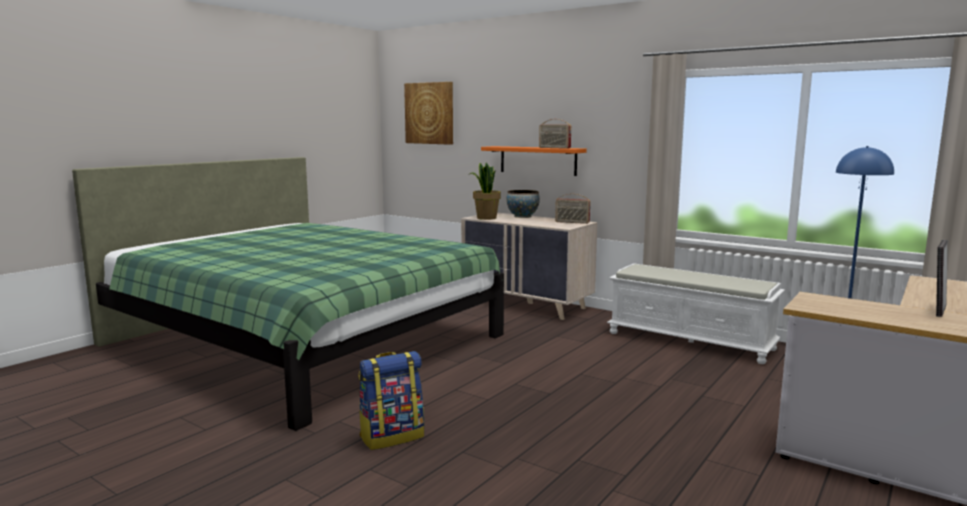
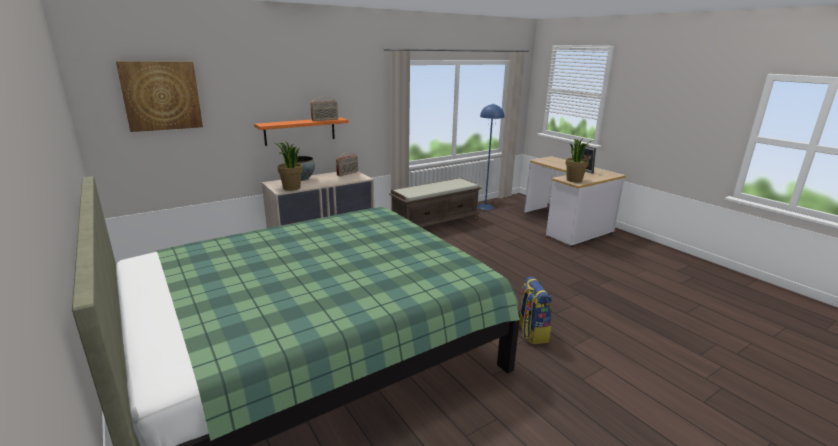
camera: 70 degrees left, 10 degrees up
white bench [607,263,785,364] -> brown bench [389,178,481,227]
none -> potted plant [565,139,594,183]

